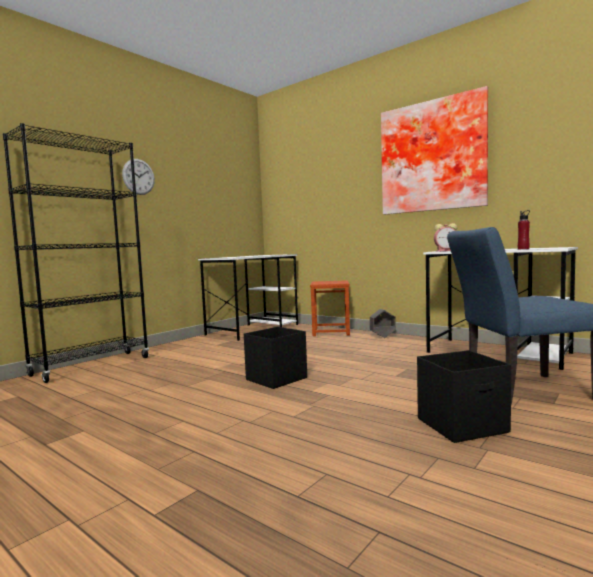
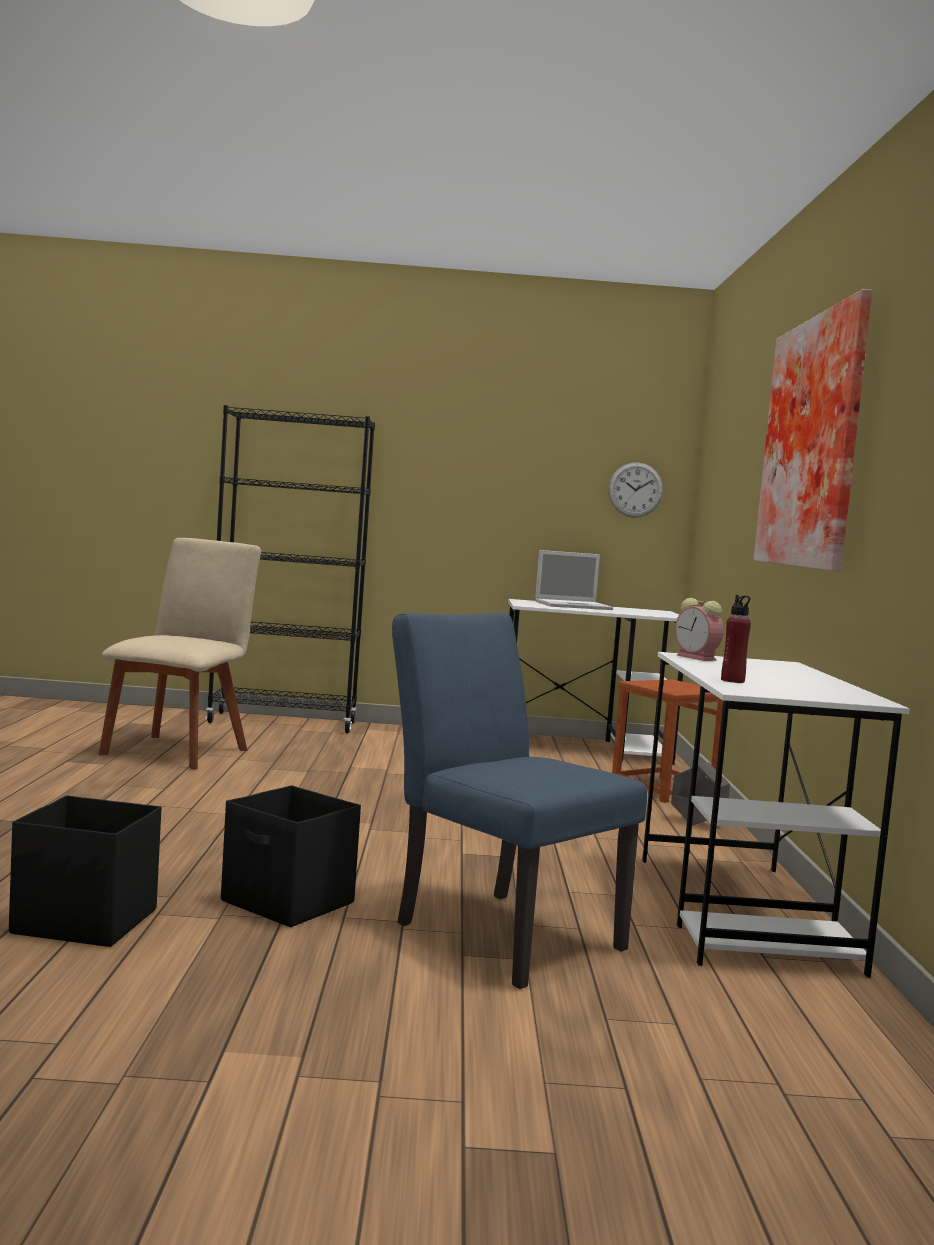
camera: 50 degrees right, 0 degrees up
wall clock [122,159,155,195] -> wall clock moved to [608,462,663,518]
black storage box [244,327,307,389] -> black storage box moved to [9,795,161,947]
none -> beige chair [99,538,261,769]
none -> laptop [535,550,613,610]

